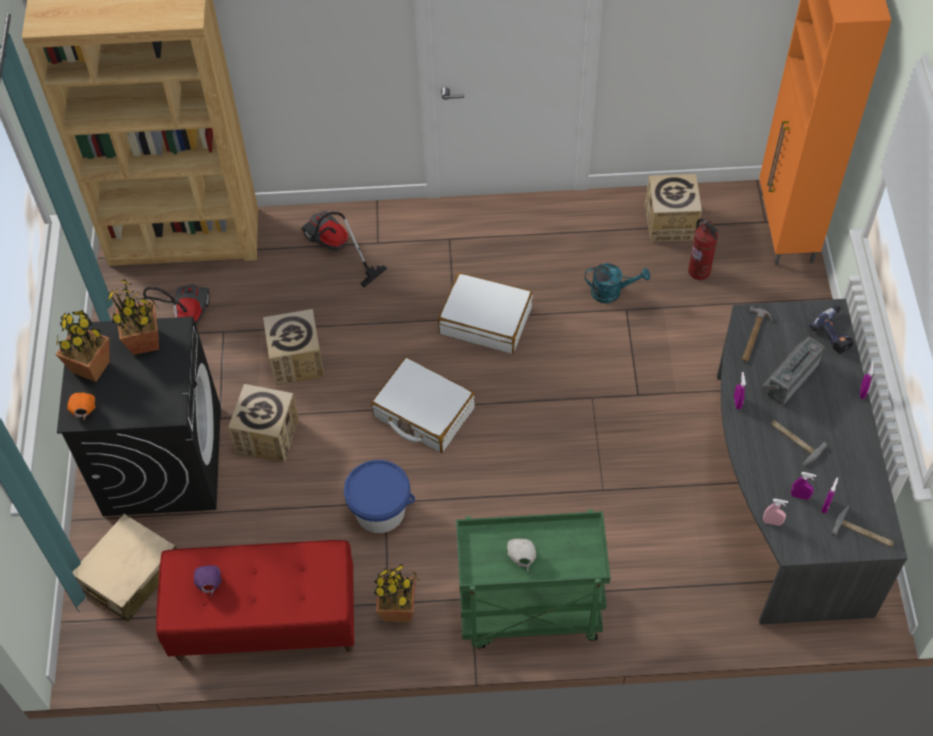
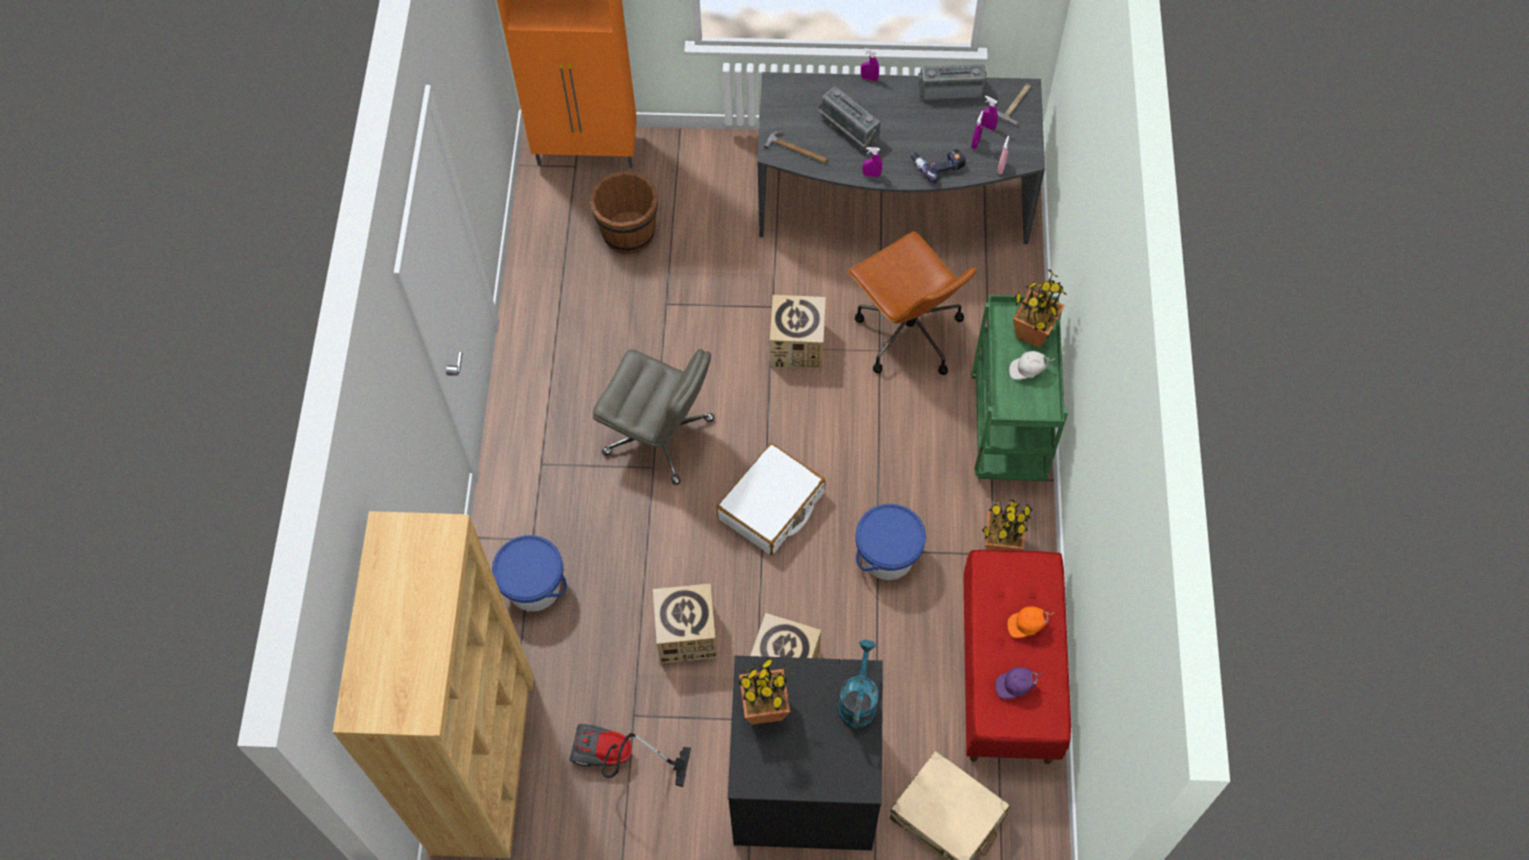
camera: 85 degrees left, 5 degrees up
potted plant [55,310,110,382] -> potted plant moved to [1013,269,1066,348]
orange cap [67,393,96,420] -> orange cap moved to [1007,606,1054,638]
vacuum cleaner [301,211,388,287] -> blue bucket [492,535,567,612]
white suitcase [438,273,533,354] -> grey office chair [593,349,715,485]
turquoise watering can [585,263,650,303] -> turquoise watering can moved to [838,640,879,728]
cardboard box [645,174,702,242] -> cardboard box moved to [770,295,826,369]
fire extinguisher [688,218,718,280] -> brown bucket [589,171,658,254]
hammer [771,420,828,467] -> none
power drill [810,305,854,354] -> power drill moved to [911,149,966,183]
none -> brown office chair [847,231,977,375]
none -> radio [918,63,987,100]

